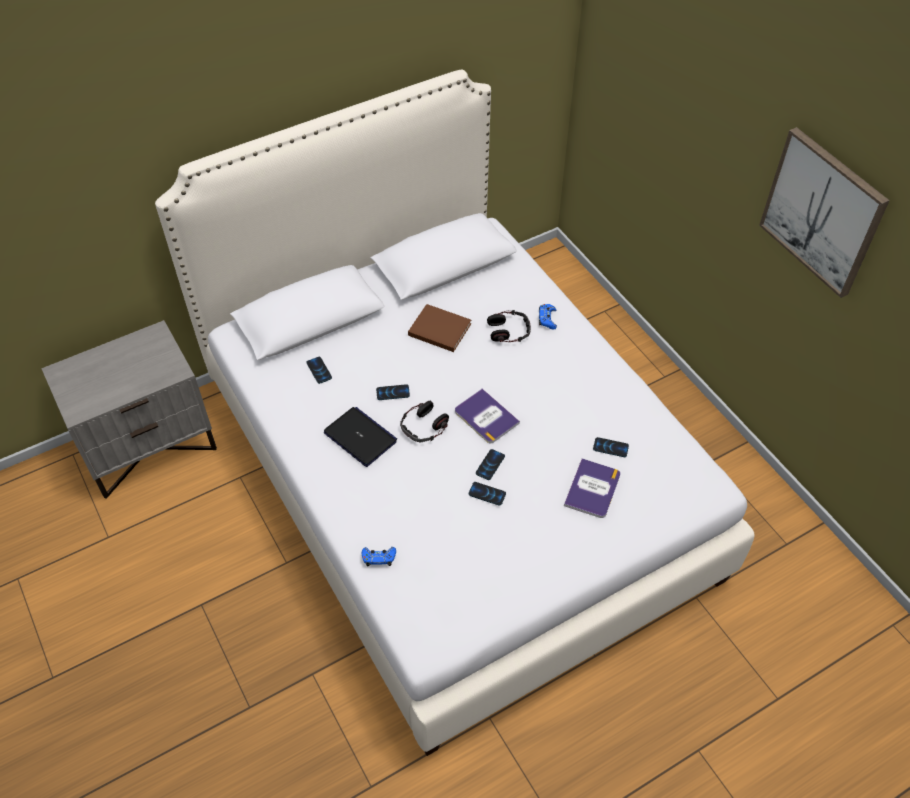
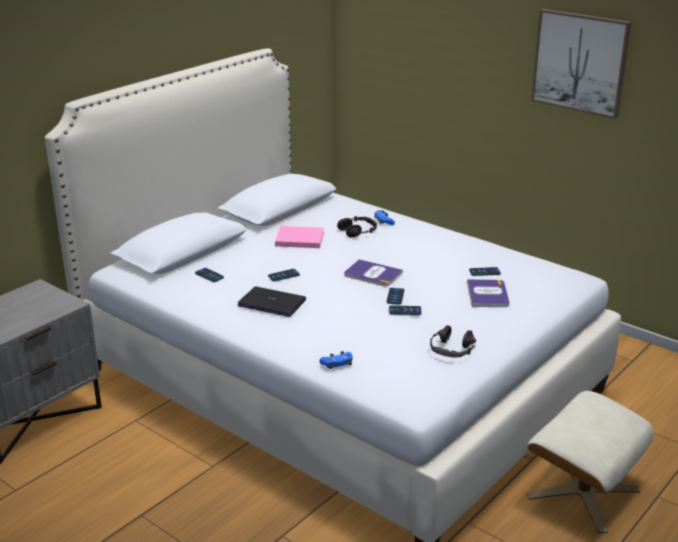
camera: 20 degrees left, 25 degrees down
headphones [400,401,449,443] -> headphones moved to [430,325,476,358]
brown book [408,304,471,352] -> pink book [275,226,324,248]
none -> beige ottoman [527,391,654,533]

